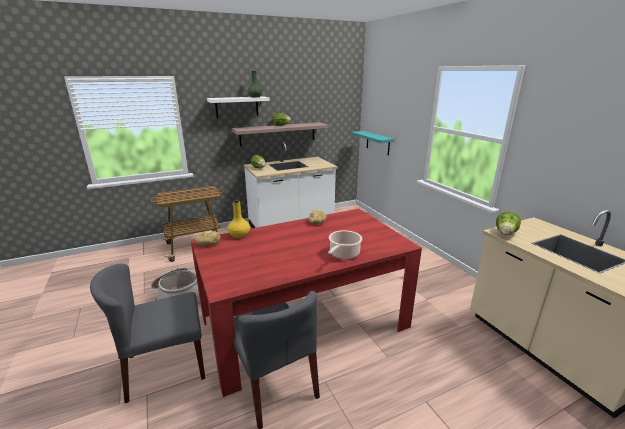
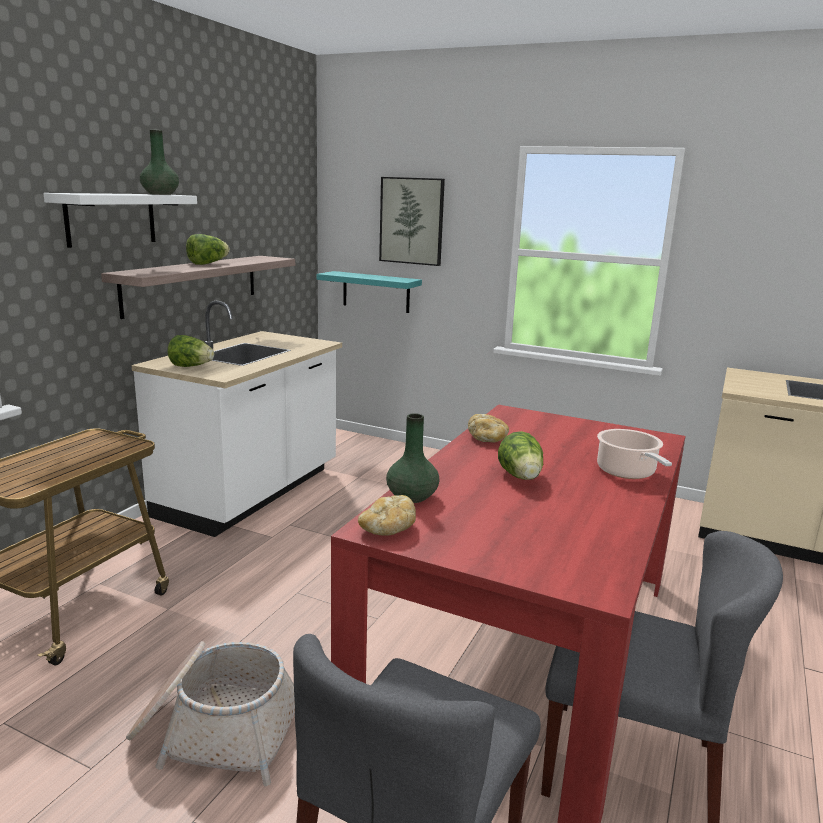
camera: 40 degrees left, 5 degrees down
yellow vase [227,201,250,238] -> green vase [386,413,440,503]
lettuce [496,211,521,235] -> lettuce moved to [498,431,543,480]
none -> picture [379,177,445,266]

